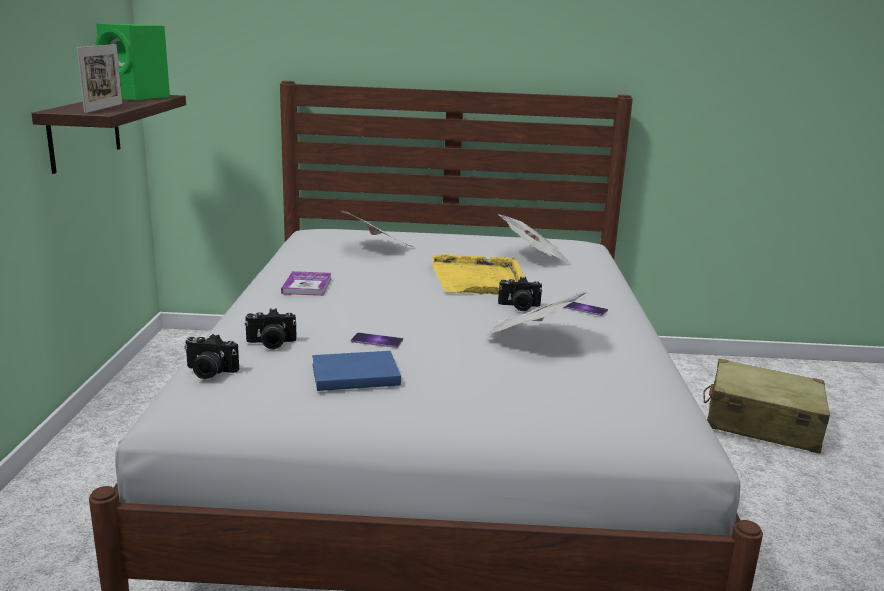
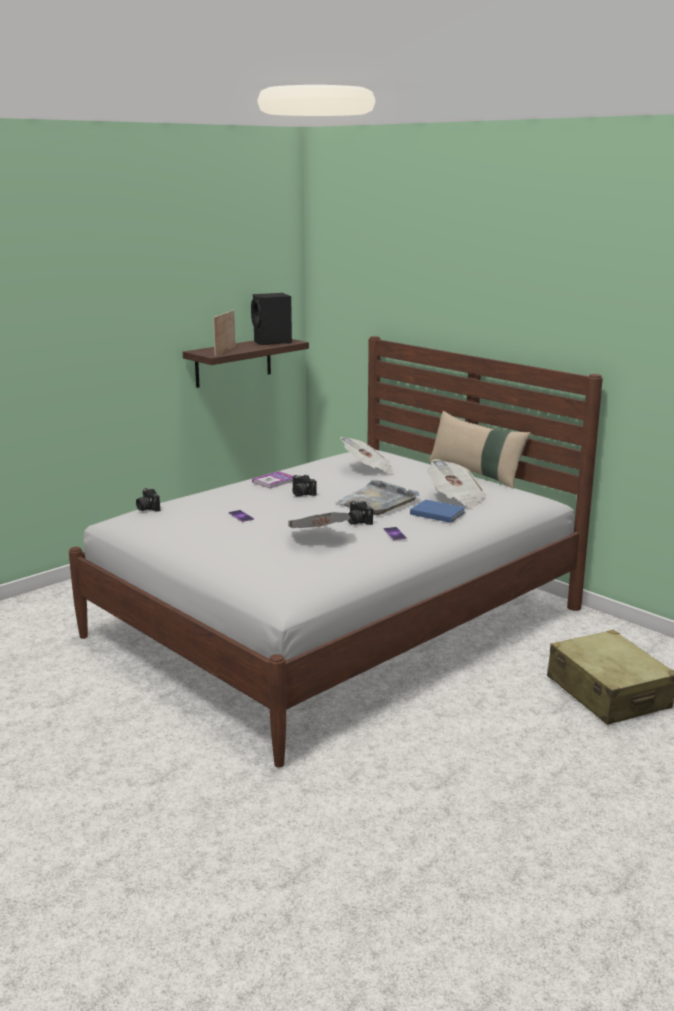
camera: 45 degrees right, 0 degrees up
picture frame [77,44,122,113] -> picture frame turned 150 degrees clockwise [213,310,236,356]
green speaker [95,24,170,100] -> black speaker [251,293,292,345]
camera [245,308,297,349] -> camera moved to [292,475,317,497]
blue book [312,351,401,391] -> blue book moved to [410,499,466,523]
yellow tray [431,254,525,294] -> grey tray [335,480,419,515]
none -> beige pillow [429,411,531,488]

